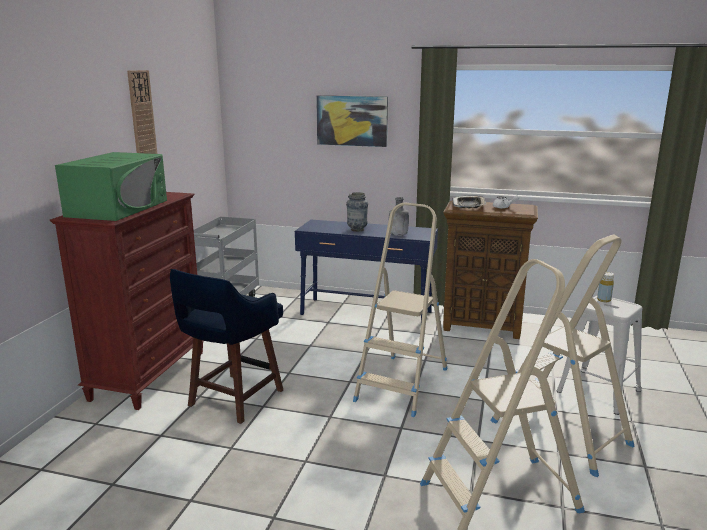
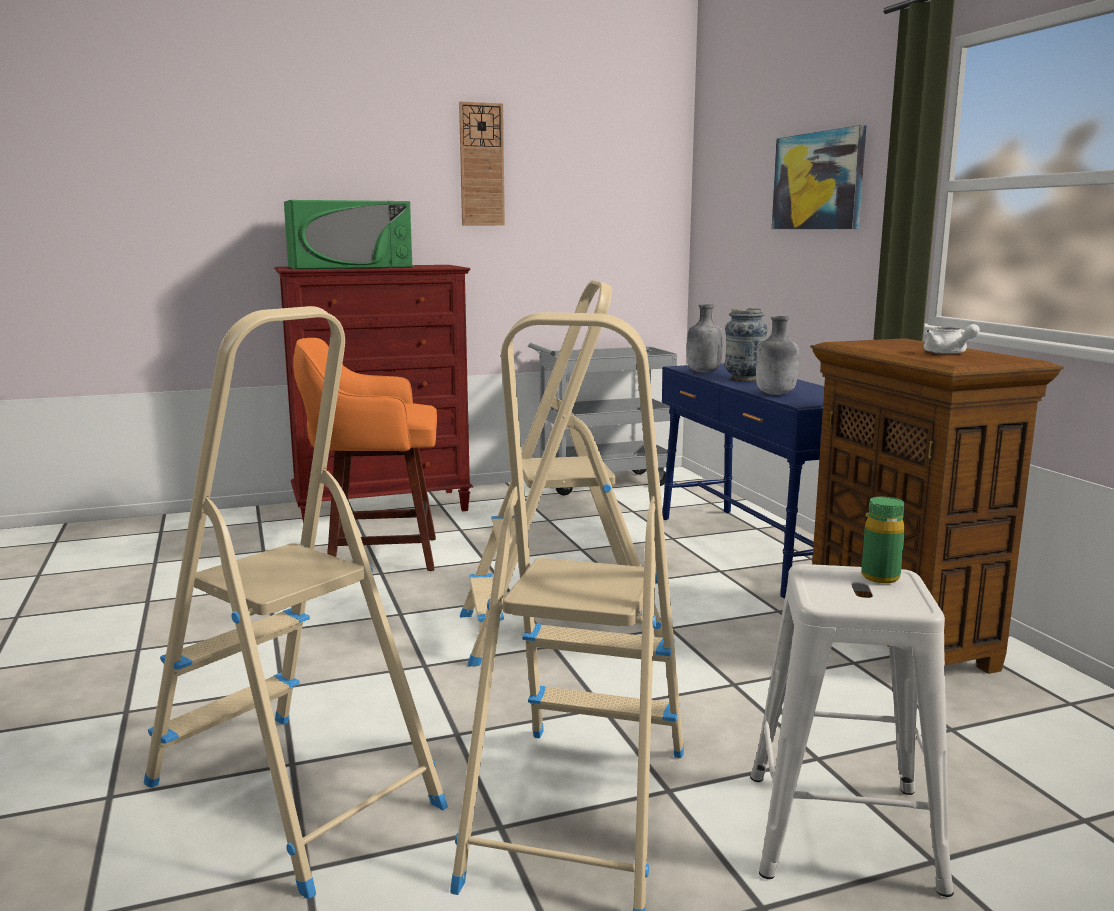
camera: 55 degrees right, 5 degrees down
blue stool [170,269,283,424] -> orange stool [293,338,437,571]
tray [452,195,486,208] -> none
yellow bottle [597,272,614,302] -> green bottle [861,497,905,583]
none -> grey bottle [687,304,723,373]

